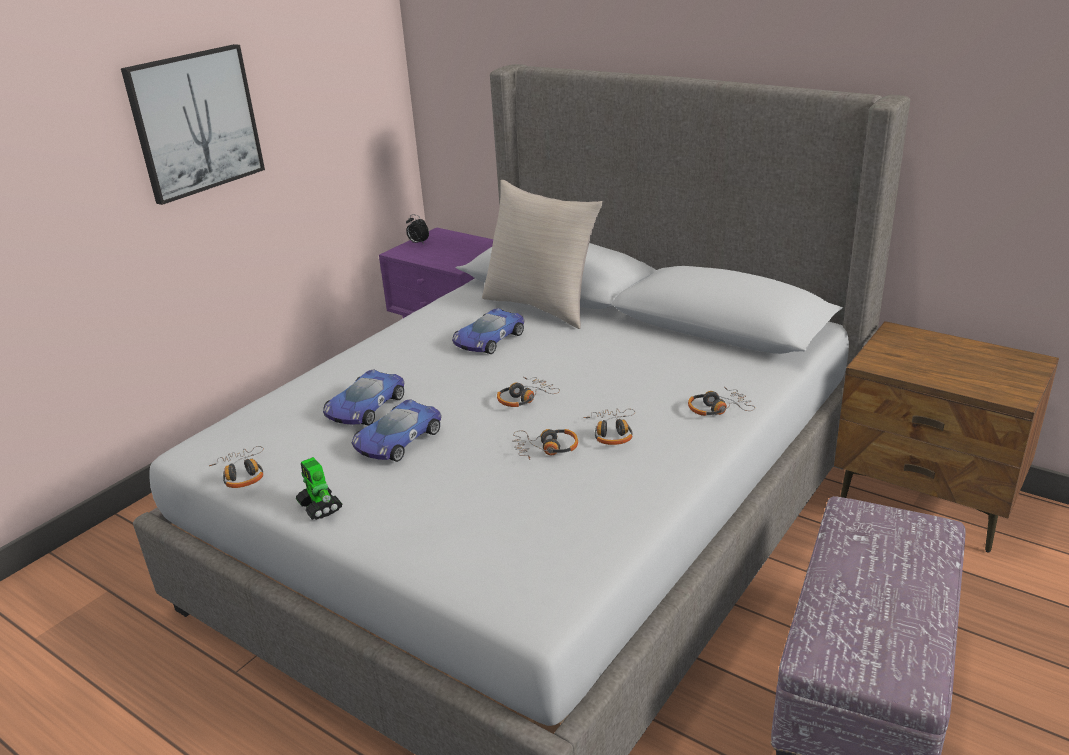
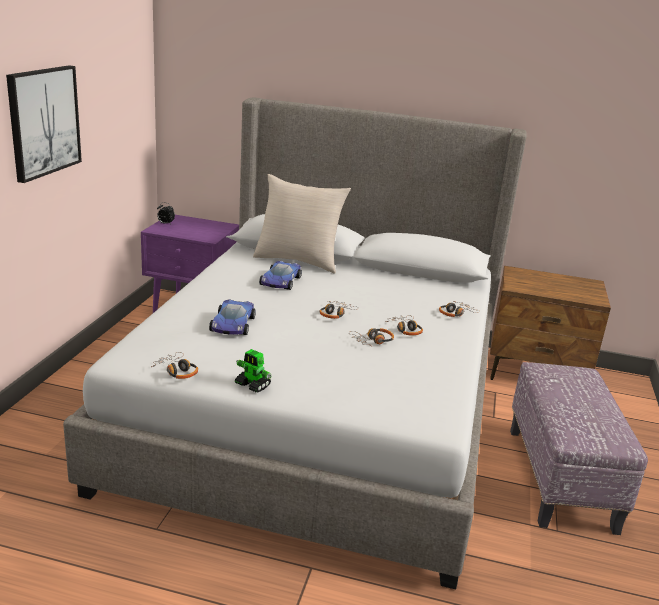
camera: 25 degrees left, 5 degrees down
toy car [351,399,442,462] -> none

